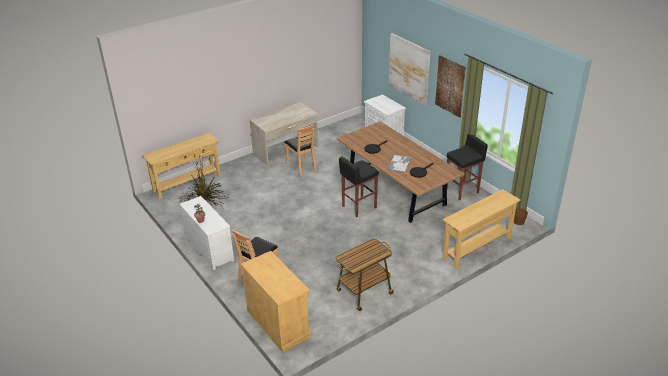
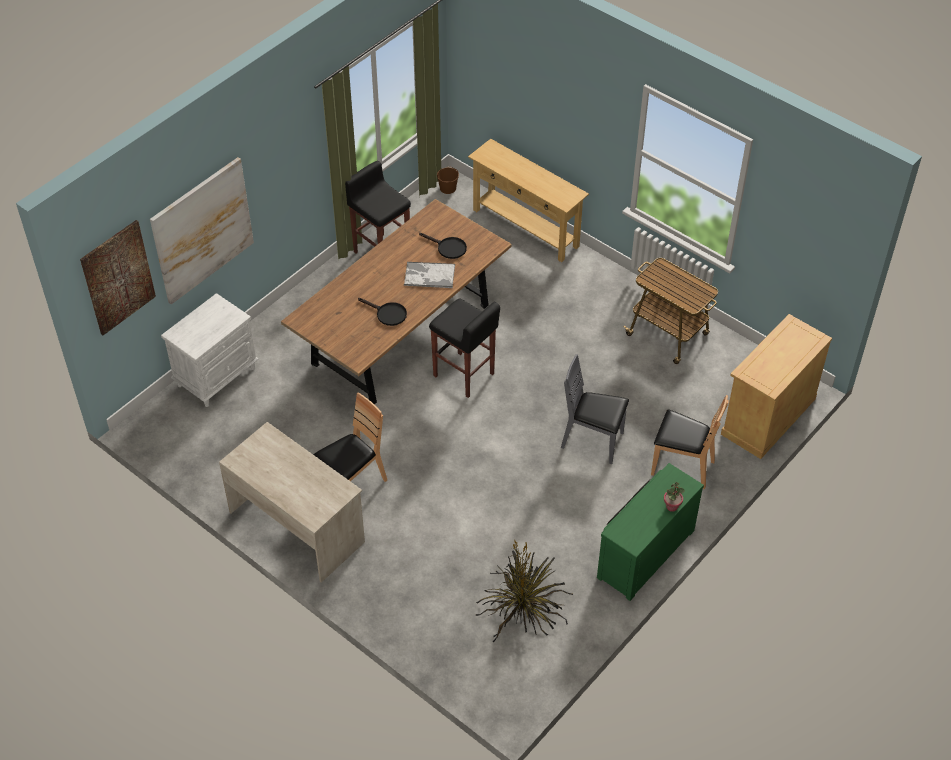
camera: 105 degrees left, 15 degrees up
beige console table [142,133,221,199] -> none
white dresser [179,196,234,270] -> green dresser [597,463,704,601]
picture [435,55,466,118] -> picture moved to [80,220,156,335]
none -> grey chair [561,354,629,464]

